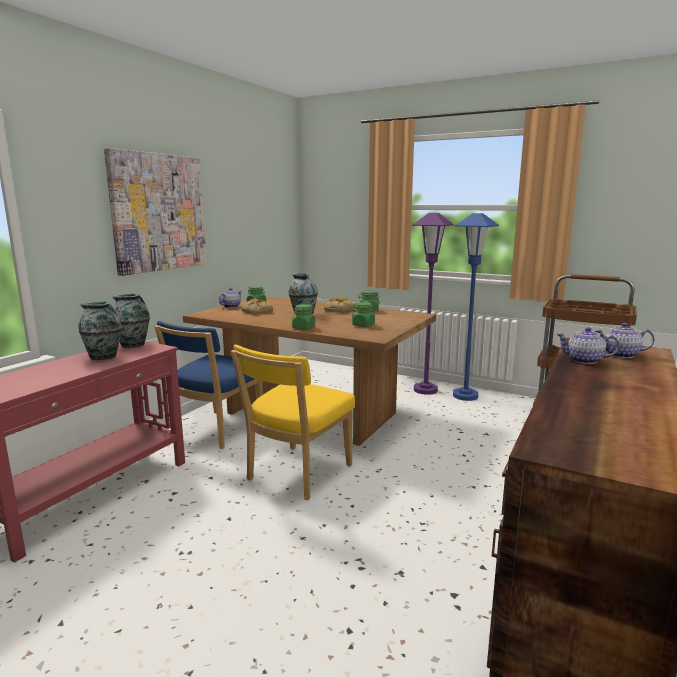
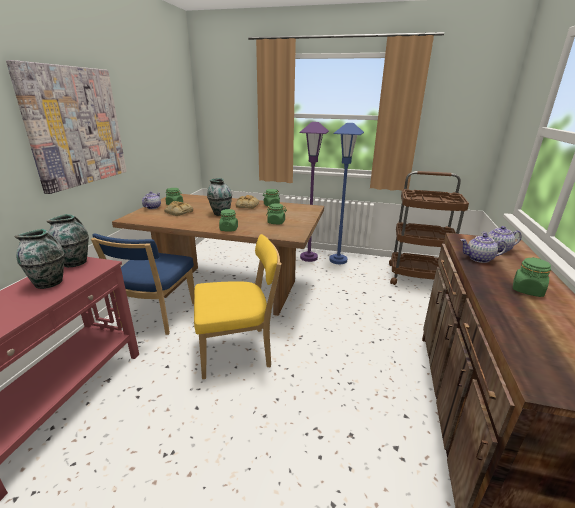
camera: 15 degrees left, 10 degrees up
yellow chair [231,345,355,500] -> yellow chair turned 120 degrees counterclockwise [194,234,282,379]
none -> green jar [513,257,551,297]

